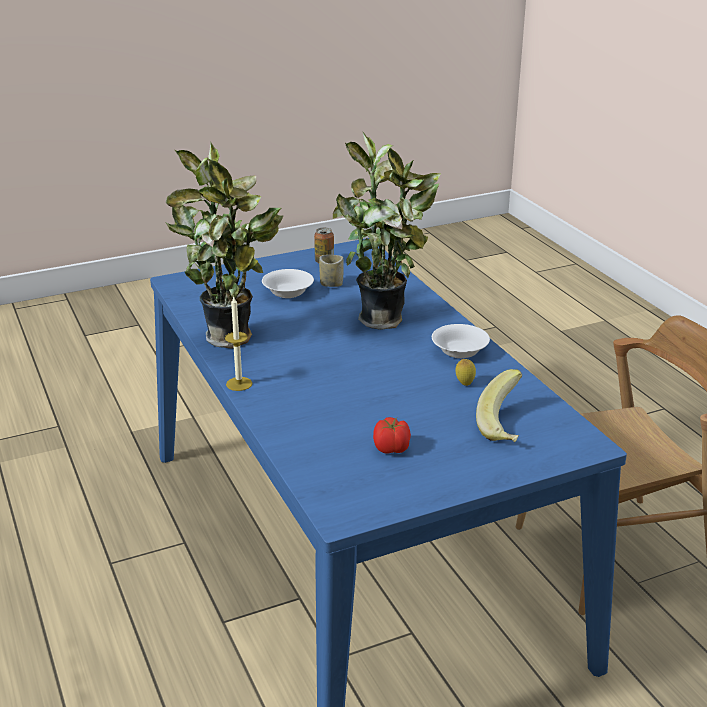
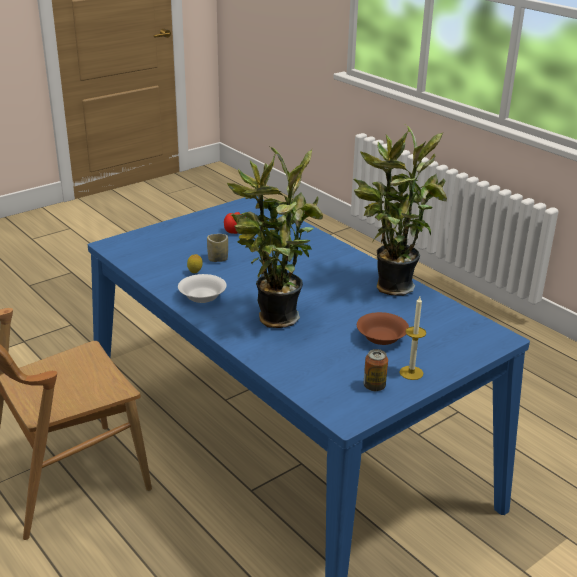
camera: 165 degrees right, 0 degrees up
candle [225,297,253,391] -> candle moved to [399,297,426,380]
white bowl [262,269,314,298] -> brown bowl [357,312,409,345]
cup [319,255,344,287] -> cup moved to [207,234,228,262]
banana [476,369,522,442] -> none

